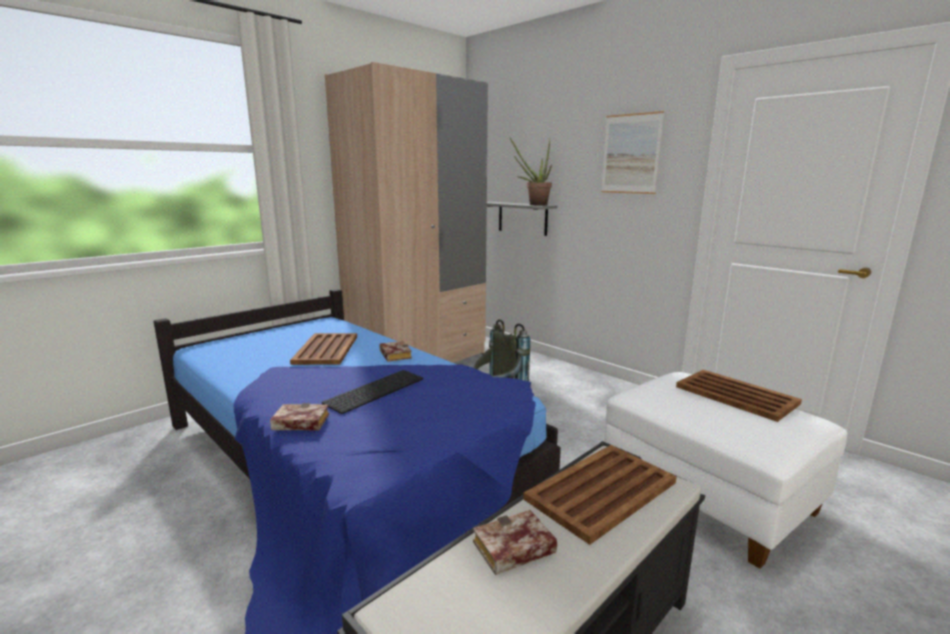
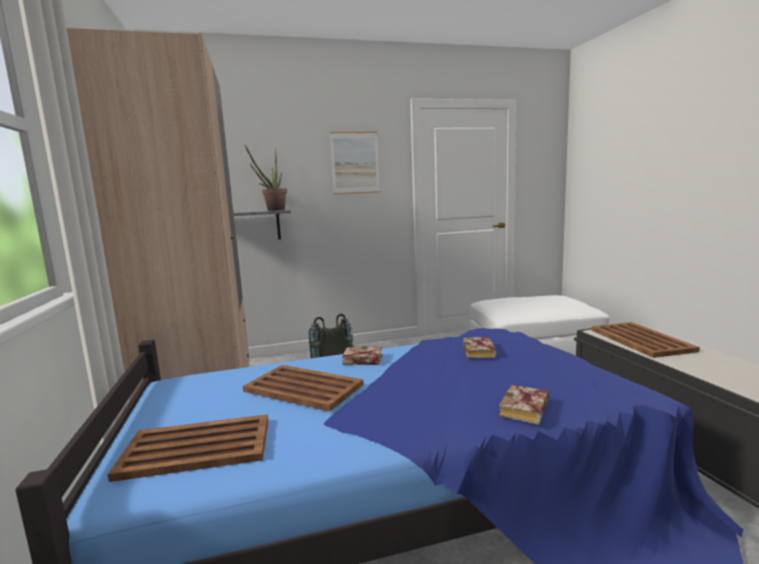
camera: 60 degrees left, 5 degrees down
keyboard [322,370,423,414] -> none
book [473,510,557,575] -> book moved to [463,337,496,358]
brown tray [676,370,802,422] -> brown tray moved to [107,414,268,482]

